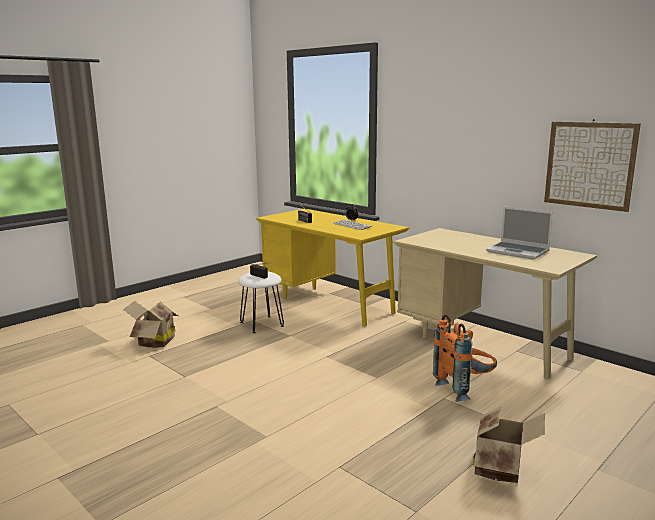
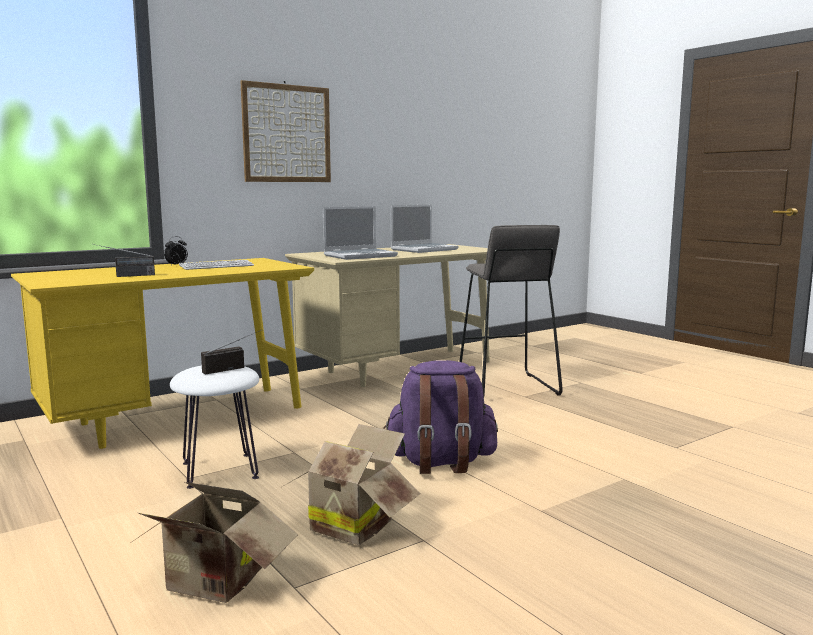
camera: 80 degrees left, 5 degrees down
orange backpack [433,315,497,402] -> grey stool [459,225,563,395]
cardboard box [473,406,545,483] -> cardboard box moved to [282,424,420,545]
picture [544,119,641,212] -> picture moved to [240,80,331,182]
none -> laptop [323,206,398,260]
none -> purple backpack [383,360,498,474]

